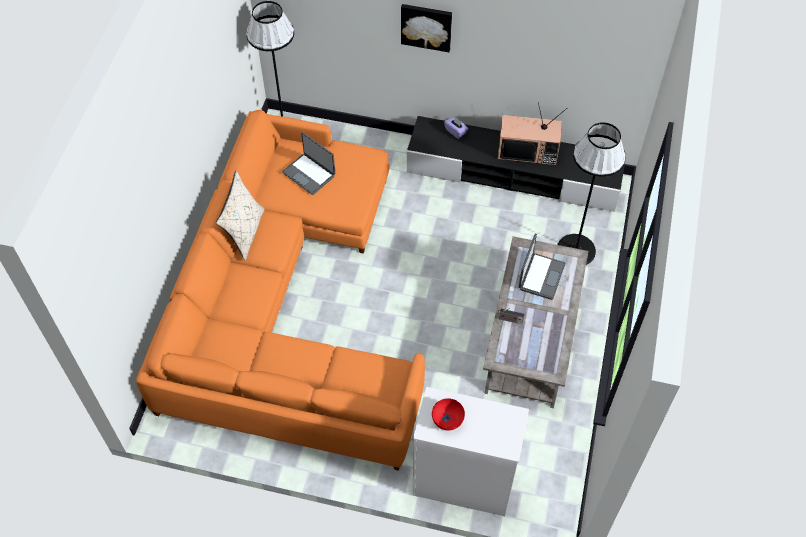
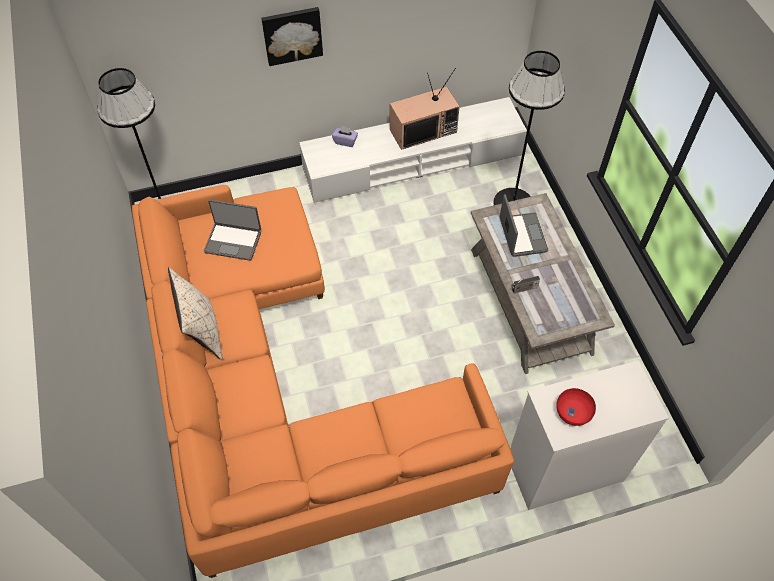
camera: 30 degrees left, 0 degrees up
black tv stand [407,116,625,212] -> white tv stand [299,97,527,203]

